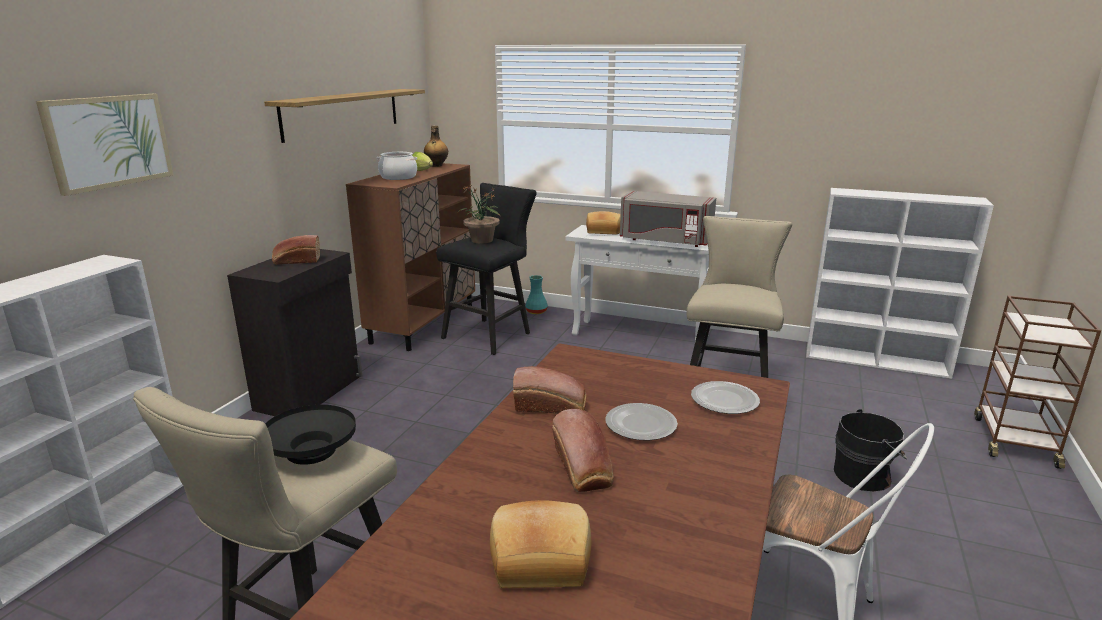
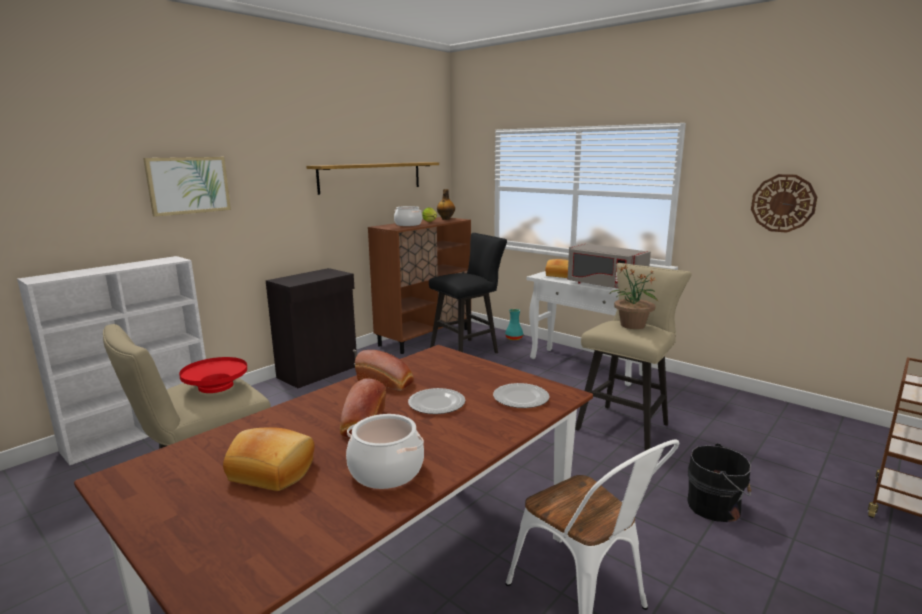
camera: 20 degrees right, 5 degrees down
black bowl [265,405,356,465] -> red bowl [179,357,247,393]
bread [272,235,320,265] -> none
potted plant [458,184,500,243] -> potted plant moved to [609,264,659,329]
white bookcase [806,188,994,379] -> none
none -> cooking pot [346,414,424,489]
none -> wall clock [751,174,817,233]

